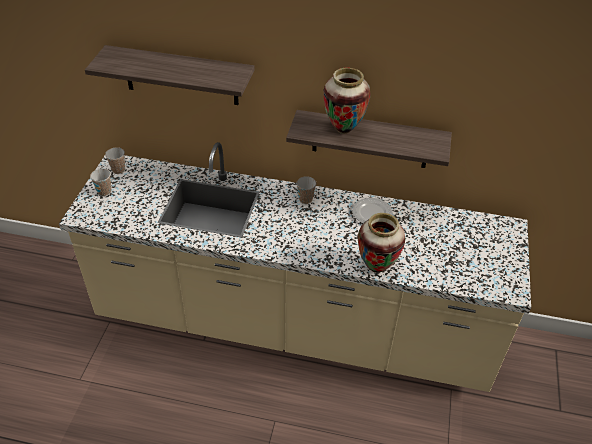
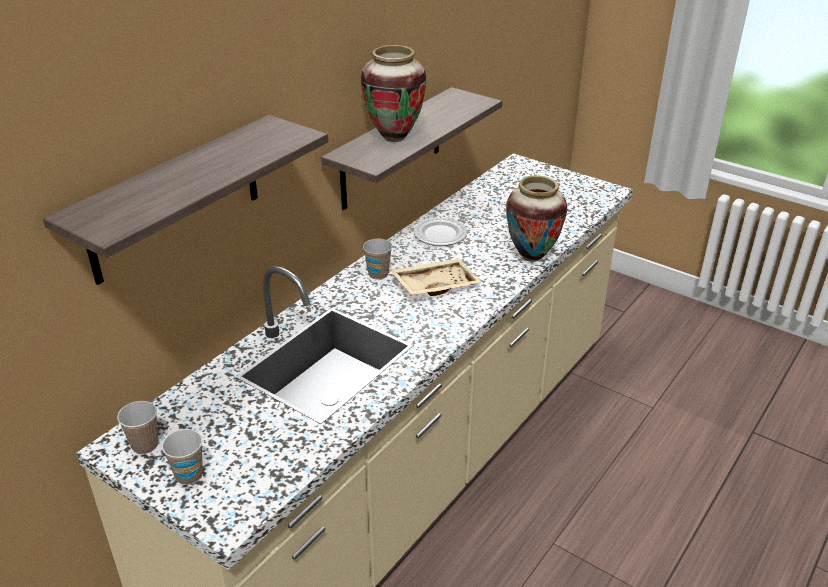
camera: 65 degrees left, 10 degrees down
none -> beige tray [390,258,483,296]

